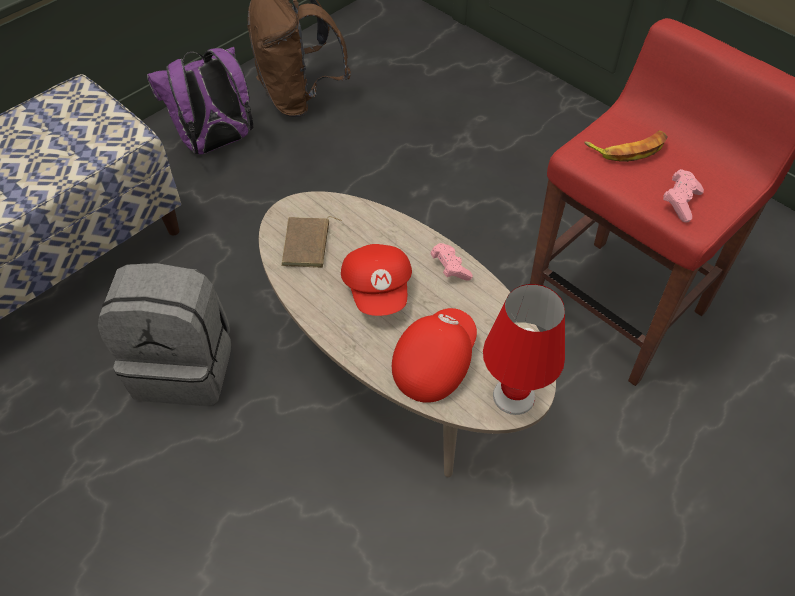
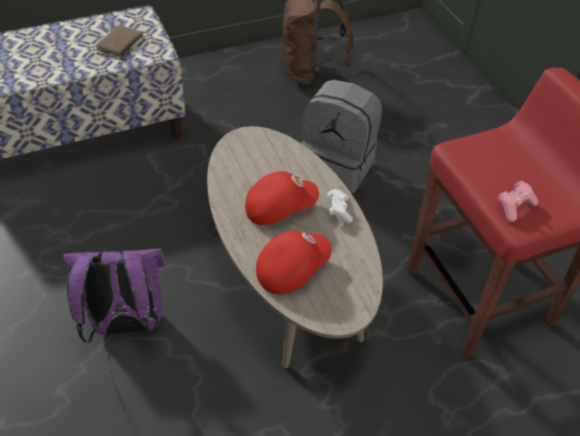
camera: 20 degrees right, 5 degrees down
grey backpack [98,263,231,406] -> grey backpack moved to [301,80,382,194]
purple backpack [147,47,253,154] -> purple backpack moved to [63,247,165,343]
brown book [281,216,342,268] -> brown book moved to [97,25,150,57]
red cap [341,244,412,316] -> red cap turned 120 degrees counterclockwise [245,171,319,225]
pink game controller [430,243,473,280] -> white game controller [327,189,353,223]
red table lamp [483,284,565,415] -> none
banana [584,130,668,162] -> none

